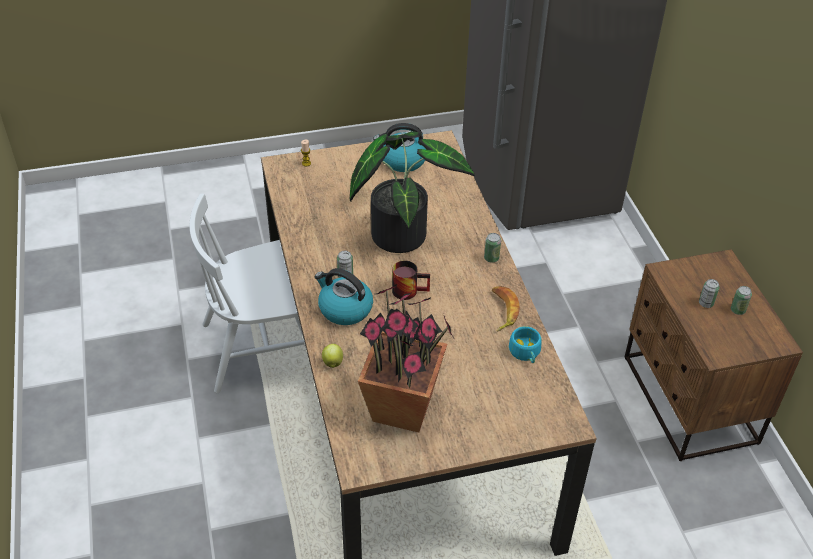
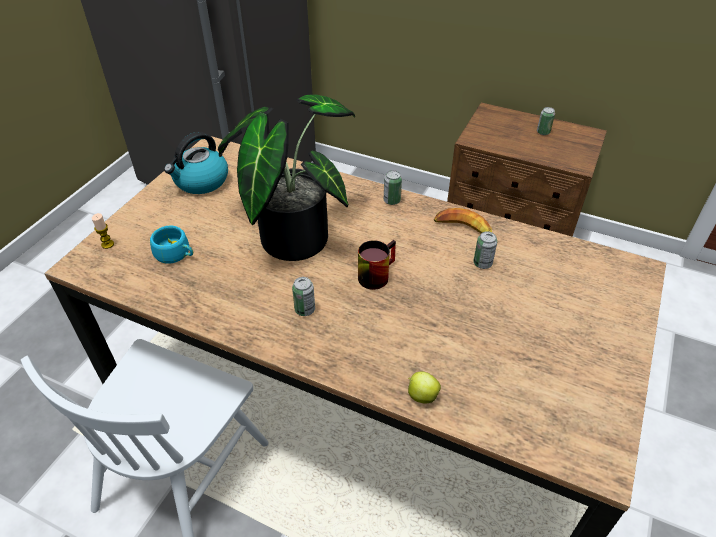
camera: 50 degrees left, 0 degrees up
kettle [315,268,373,325] -> none
potted plant [358,284,454,433] -> none
turquoise cup [509,326,541,363] -> turquoise cup moved to [150,226,193,264]
can [699,279,719,308] -> can moved to [473,231,497,269]

